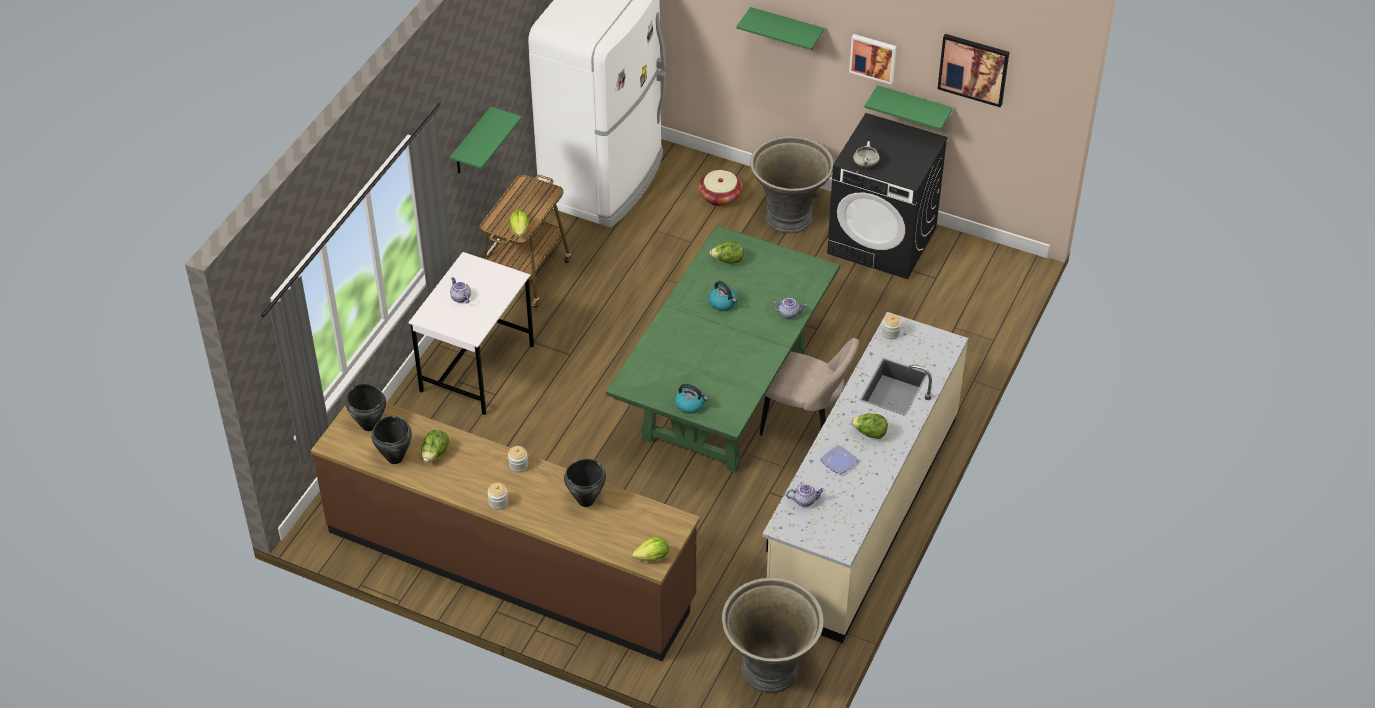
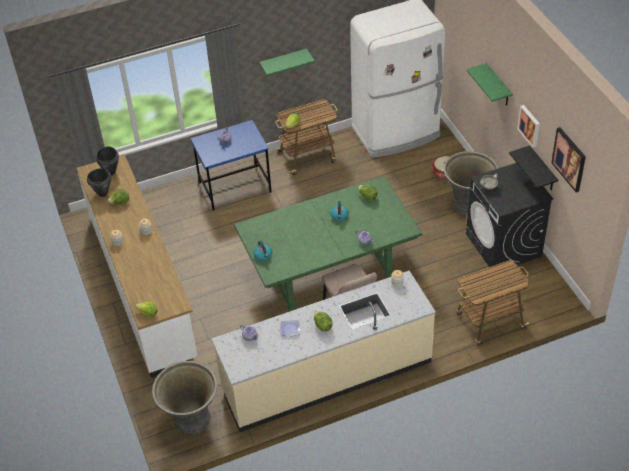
camera: 45 degrees right, 0 degrees up
brown counter [311,403,700,661] -> white counter [76,154,197,378]
white desk [408,252,534,415] -> blue desk [191,120,272,211]
black cooking pot [564,459,606,507] -> none
green shelf [864,85,953,130] -> black shelf [509,145,558,190]
none -> cart [456,260,529,346]

